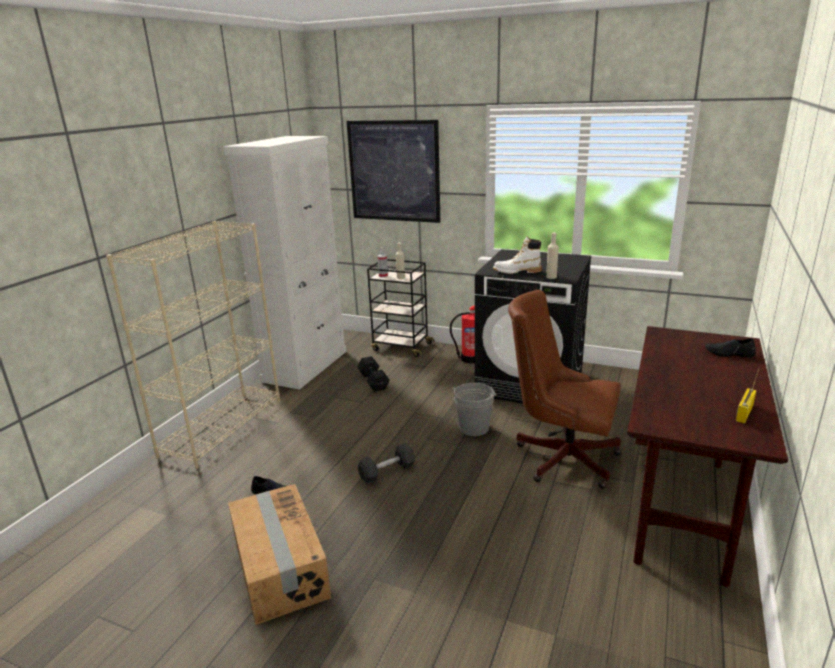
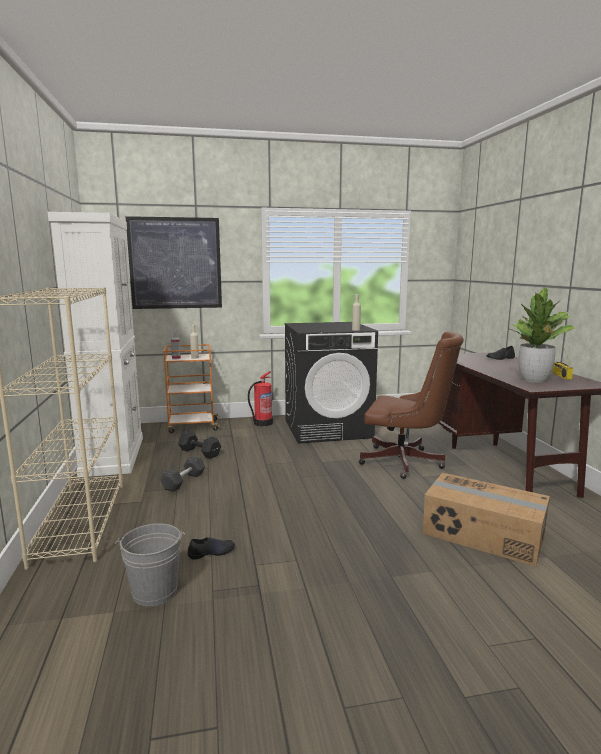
camera: 35 degrees left, 10 degrees down
cardboard box [228,484,331,625] -> cardboard box moved to [423,473,550,567]
grey dumbbell [358,443,415,484] -> grey dumbbell moved to [161,456,205,492]
black cart [367,259,435,357] -> orange cart [163,344,221,433]
grey bucket [452,383,496,436] -> grey bucket moved to [115,523,185,606]
white boot [493,236,542,274] -> none
brown office chair [508,290,621,489] -> brown office chair turned 150 degrees counterclockwise [359,331,464,479]
none -> potted plant [507,287,574,383]

